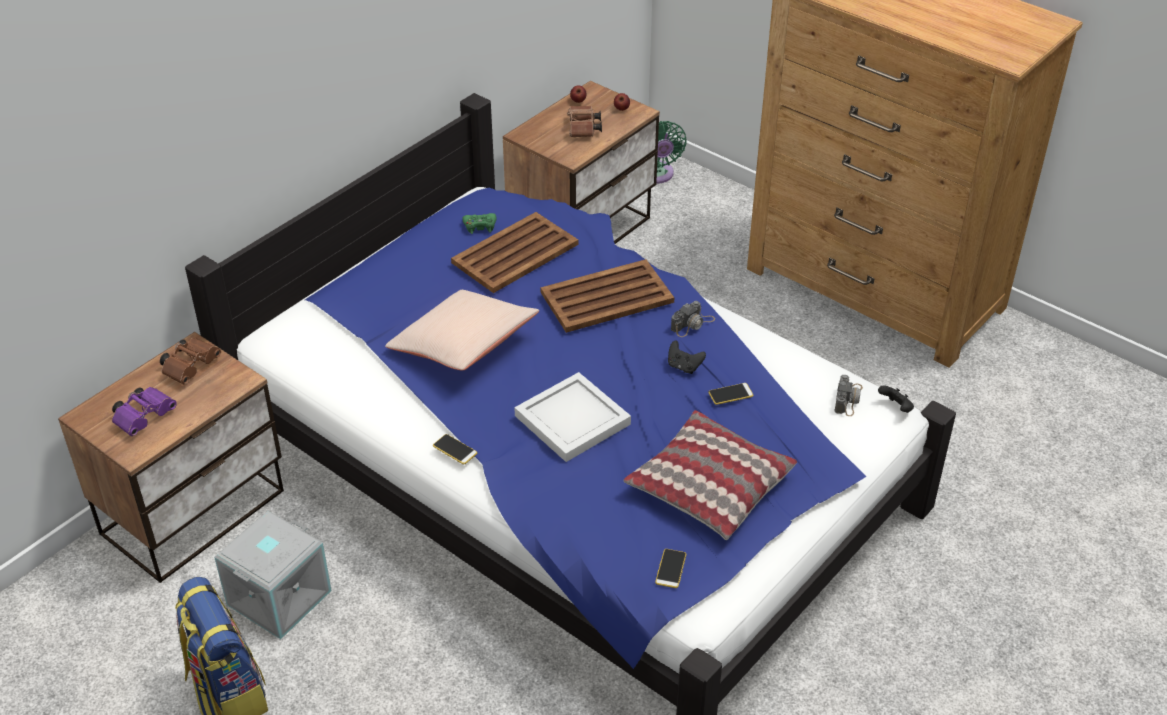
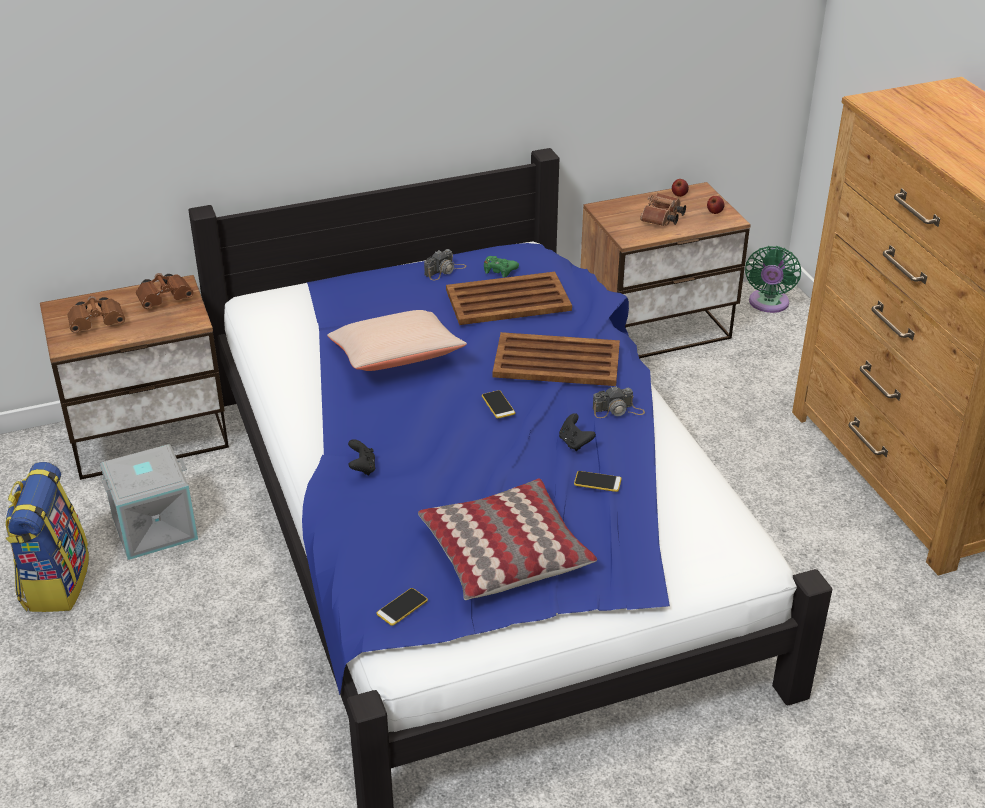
camera: 30 degrees right, 5 degrees down
purple binoculars [112,387,177,436] -> brown binoculars [67,296,125,333]
phone [433,434,477,464] -> phone moved to [482,390,515,419]
white tray [514,372,631,462] -> none
camera [835,375,863,416] -> camera moved to [424,249,466,280]
black game controller [878,385,914,413] -> black game controller moved to [348,439,375,476]

